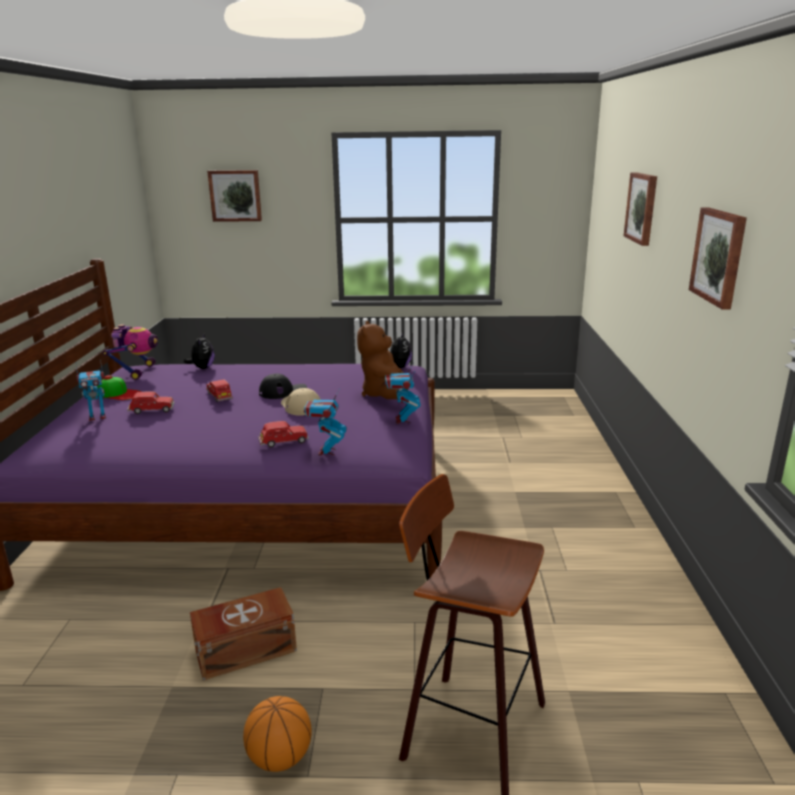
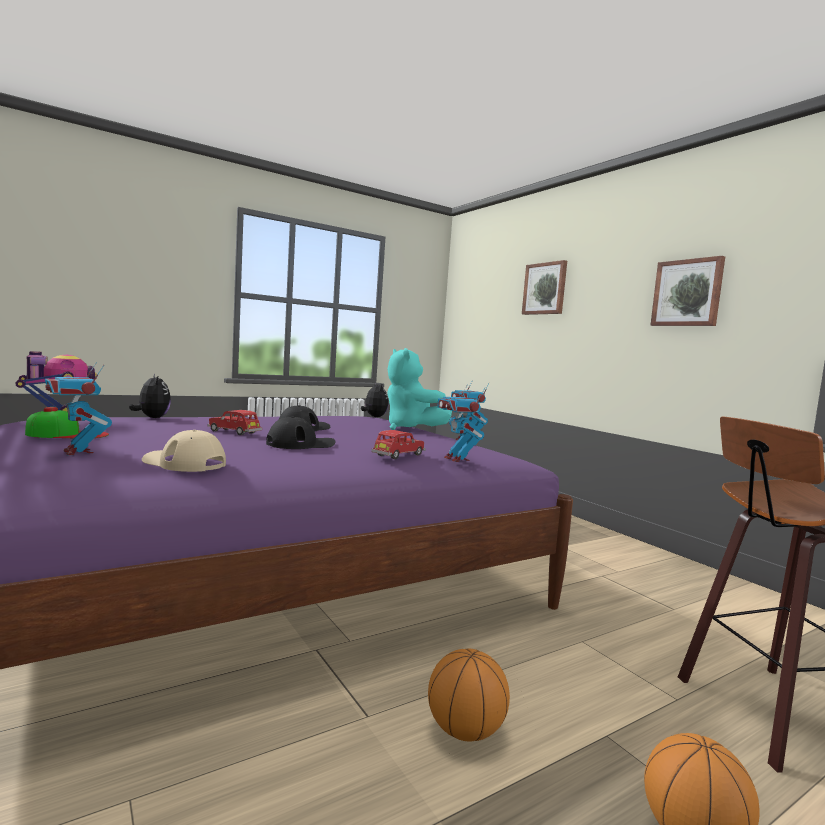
camera: 35 degrees left, 15 degrees down
toy robot [76,359,106,421] -> toy robot turned 105 degrees clockwise [45,363,112,455]
red toy car [127,391,175,414] -> none
brown storage box [190,587,297,681] -> basketball [428,649,510,742]
picture [207,170,262,222] -> none
beige cap [281,388,321,416] -> beige cap moved to [142,430,226,472]
brown plush toy [357,321,409,399] -> turquoise plush toy [388,348,452,430]
none -> black cap [266,417,336,449]

